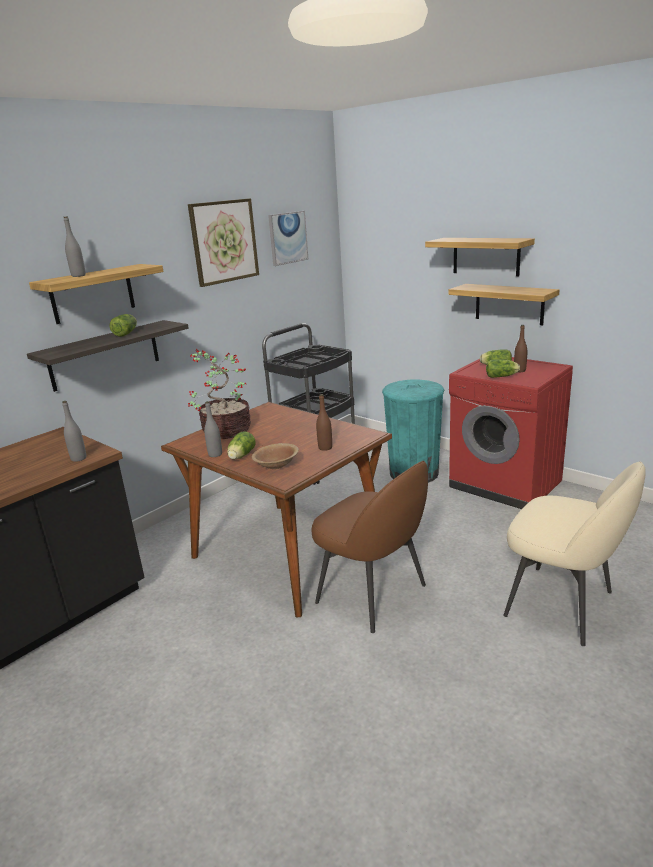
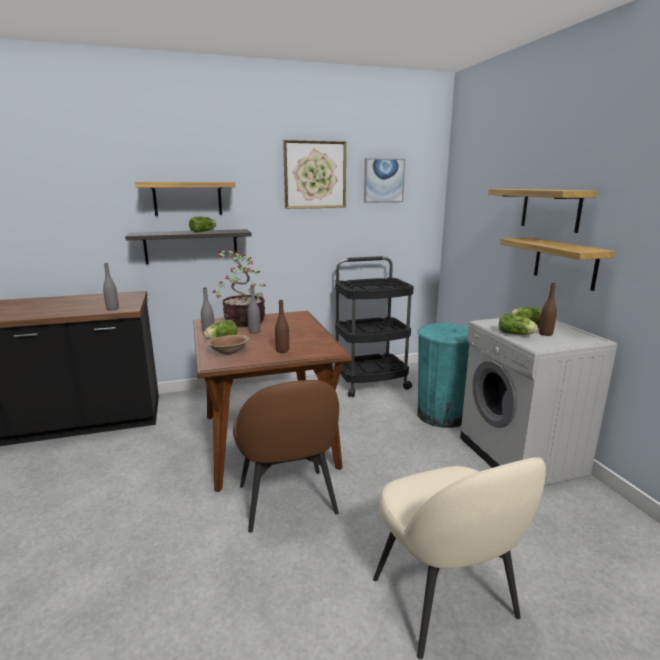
camera: 30 degrees right, 5 degrees down
grey bottle [64,216,86,277] -> grey bottle moved to [247,286,260,334]
red washing machine [449,357,573,509] -> white washing machine [460,318,617,486]

